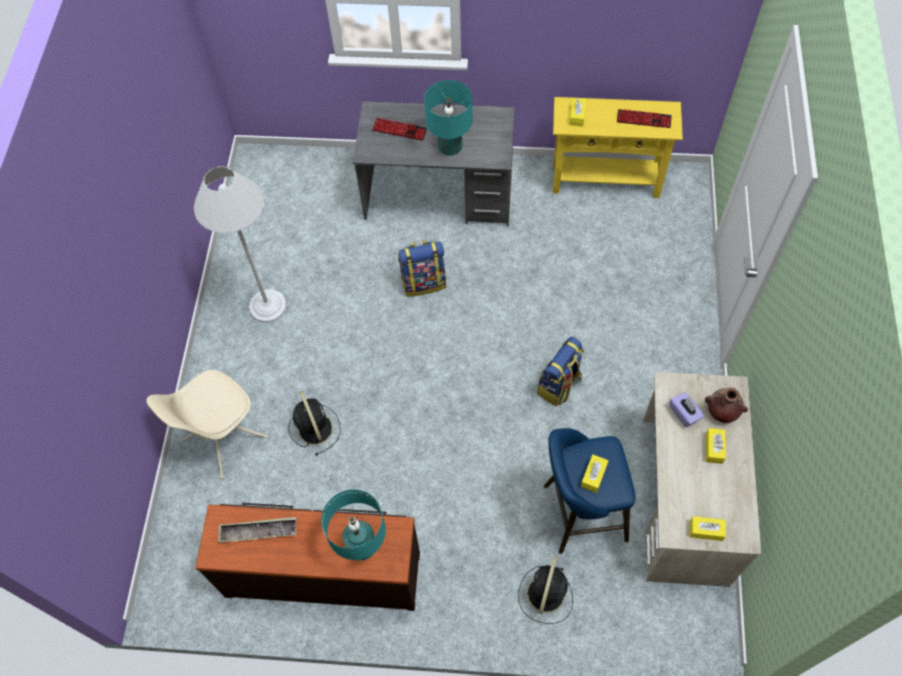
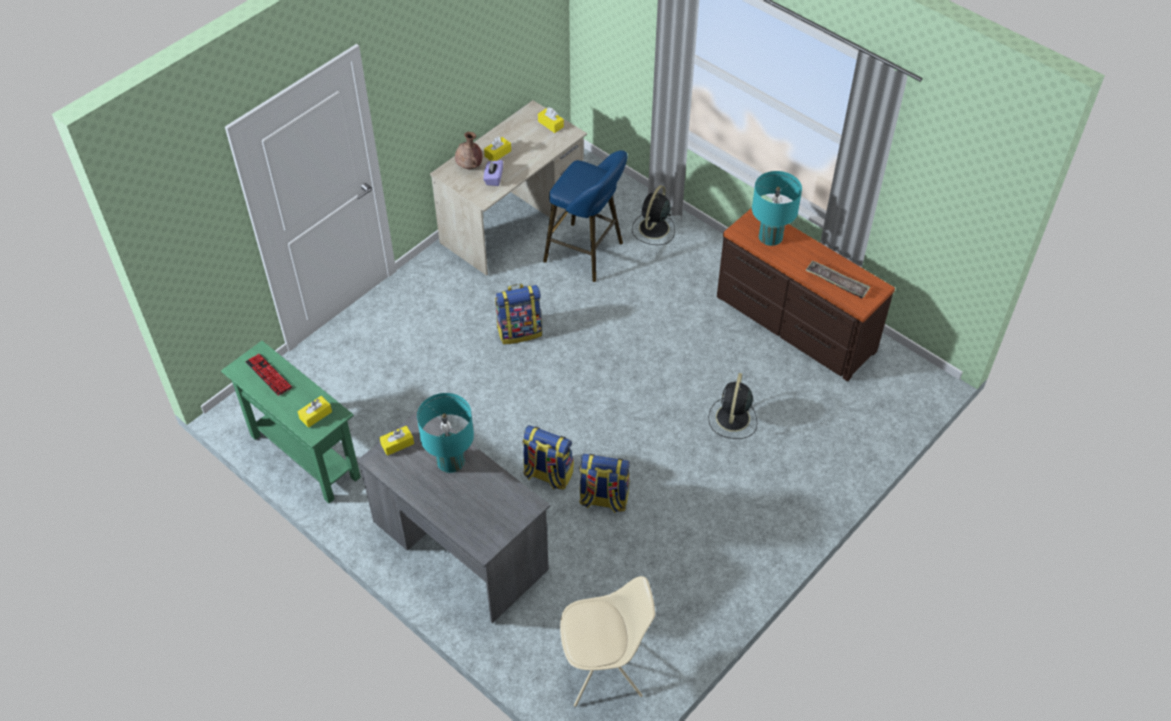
camera: 145 degrees left, 10 degrees down
beige chair [146,370,268,479] -> beige chair moved to [560,576,655,707]
white floor lamp [194,166,287,323] -> none
keyboard [372,118,427,141] -> none
black fan [518,556,573,624] -> black fan turned 150 degrees clockwise [632,185,675,245]
yellow console table [553,97,683,198] -> green console table [221,341,361,503]
yellow tissue box [581,454,609,493] -> yellow tissue box moved to [379,426,414,456]
none -> backpack [579,454,630,513]

